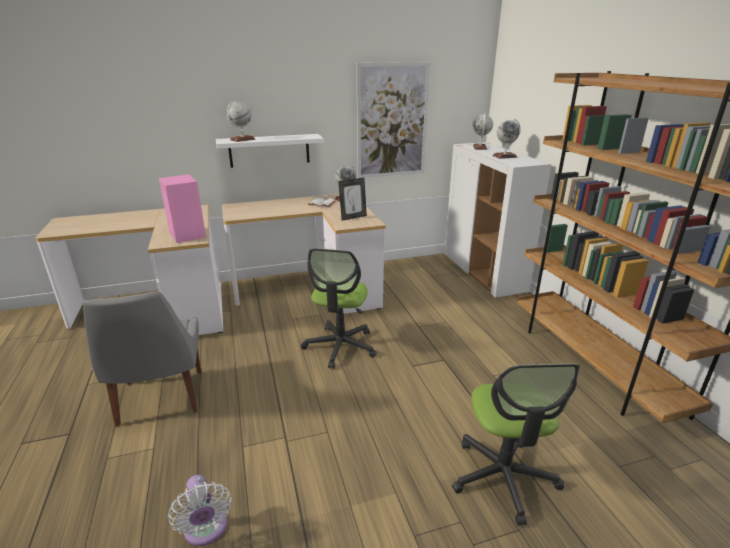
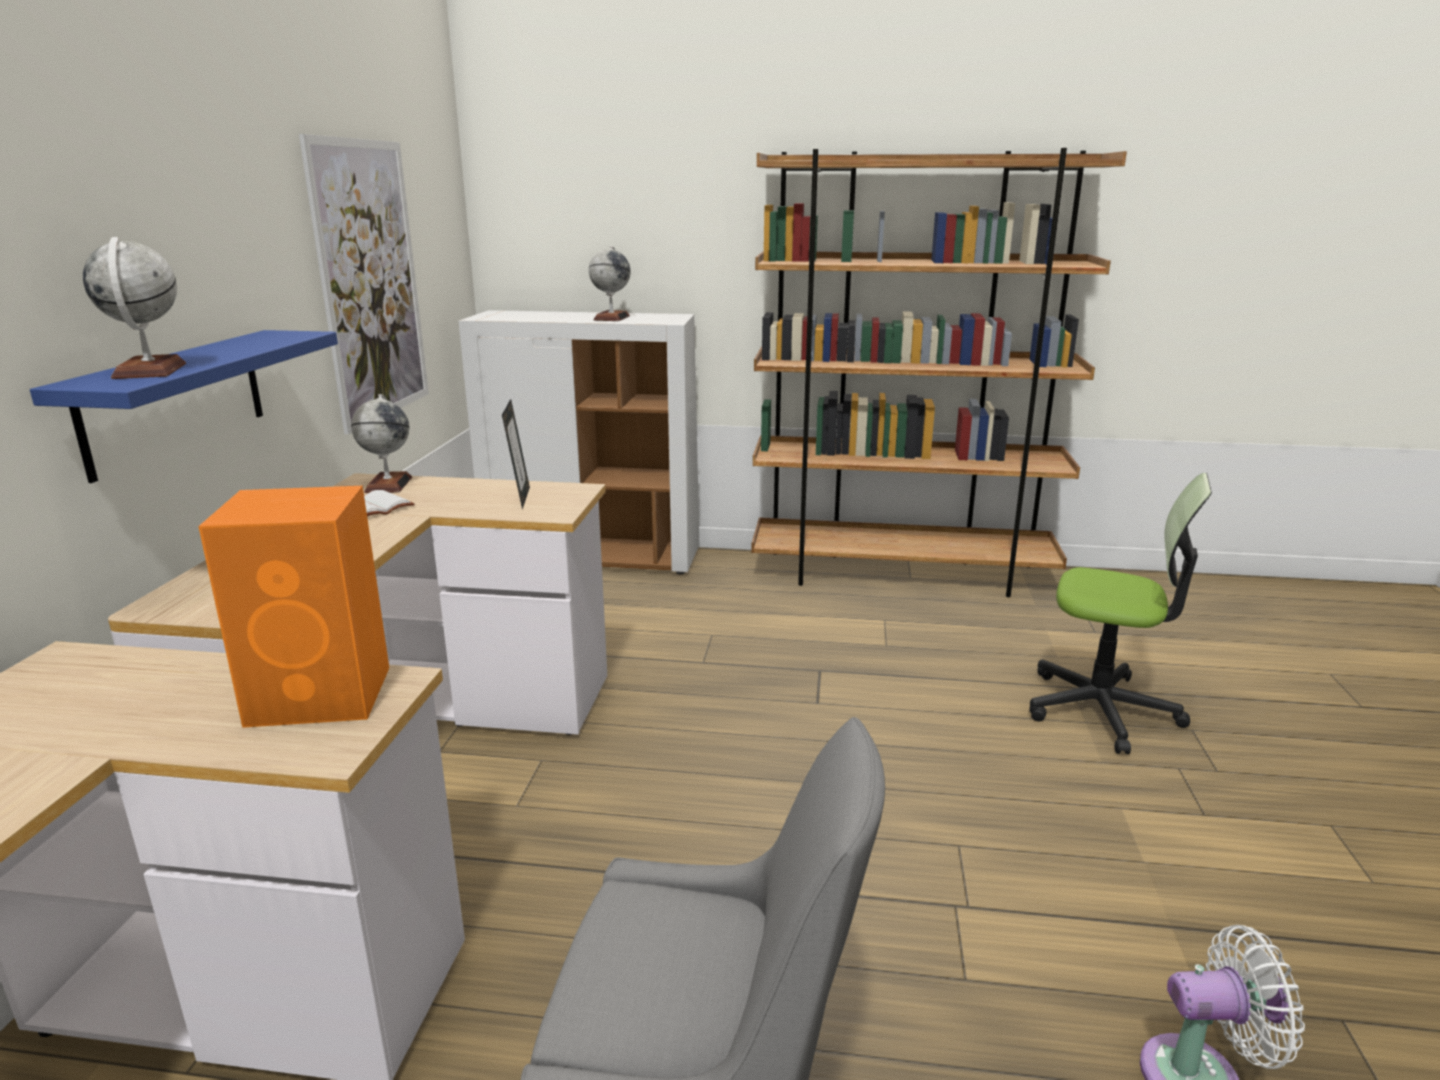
camera: 65 degrees left, 5 degrees down
pink speaker [159,174,206,243] -> orange speaker [198,486,389,728]
white shelf [216,134,324,168] -> blue shelf [30,330,338,483]
office chair [301,248,377,369] -> none
globe [472,113,493,150] -> none

